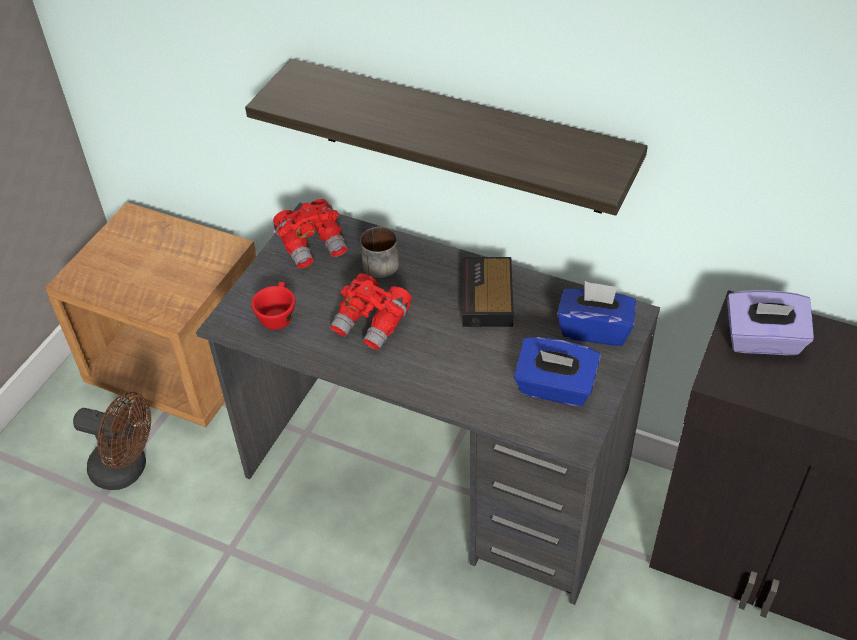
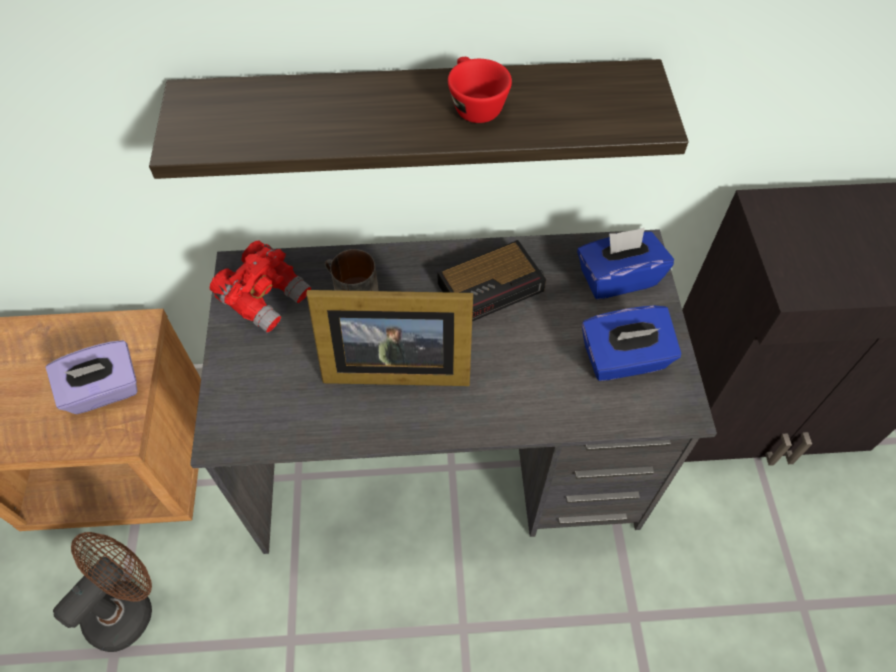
camera: 30 degrees left, 10 degrees up
brown fan [73,392,151,490] -> brown fan turned 45 degrees counterclockwise [53,532,152,652]
red cup [251,282,295,330] -> red cup moved to [448,57,512,123]
red binoculars [330,273,412,350] -> picture frame [306,290,473,386]
alarm clock [462,257,514,327] -> alarm clock turned 90 degrees counterclockwise [438,240,546,321]
purple tissue box [727,290,814,355] -> purple tissue box moved to [46,340,138,414]

